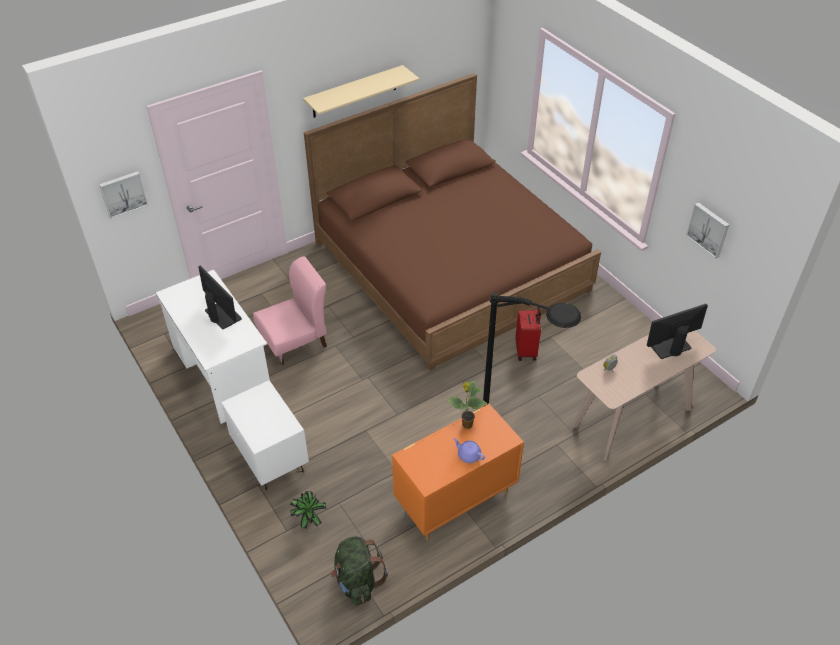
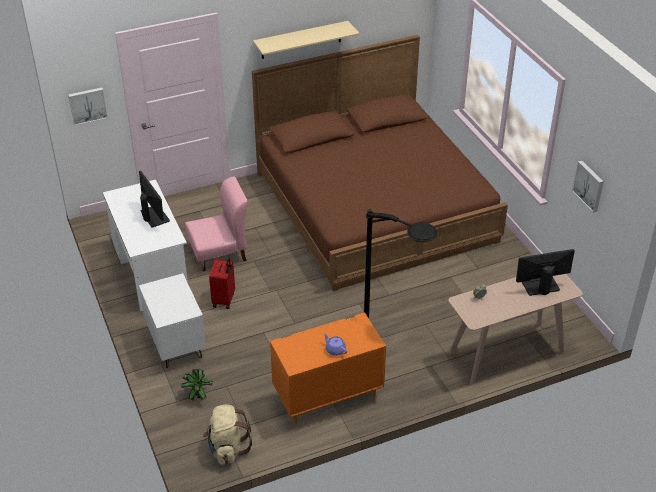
camera: 10 degrees right, 5 degrees down
green backpack [330,536,388,606] -> beige backpack [203,405,252,465]
potted plant [446,380,488,429] -> none
red suitcase [515,307,541,361] -> red suitcase moved to [209,257,235,309]

